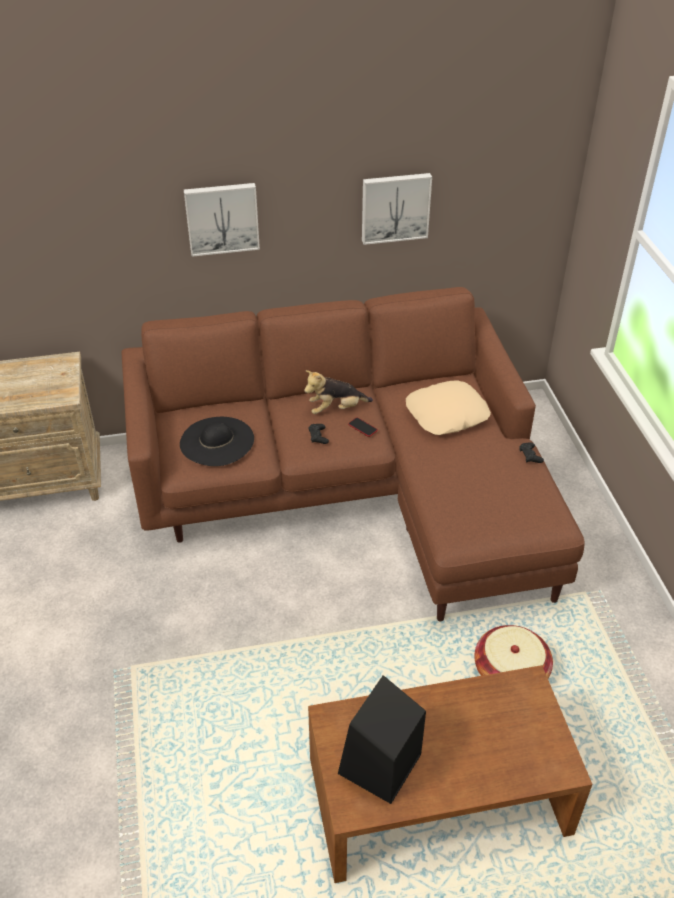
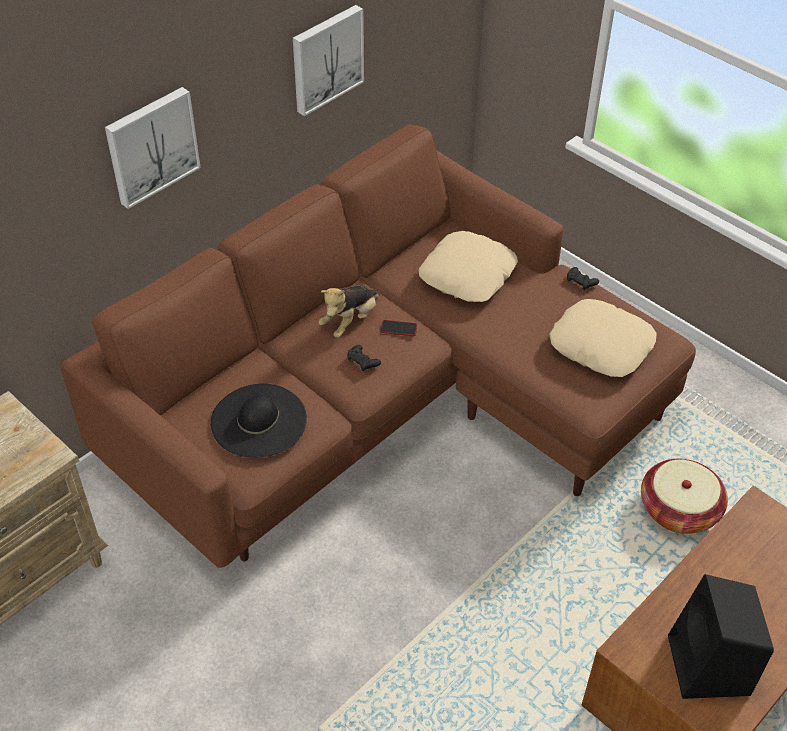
camera: 35 degrees left, 5 degrees up
none -> beige pillow [549,299,657,377]

